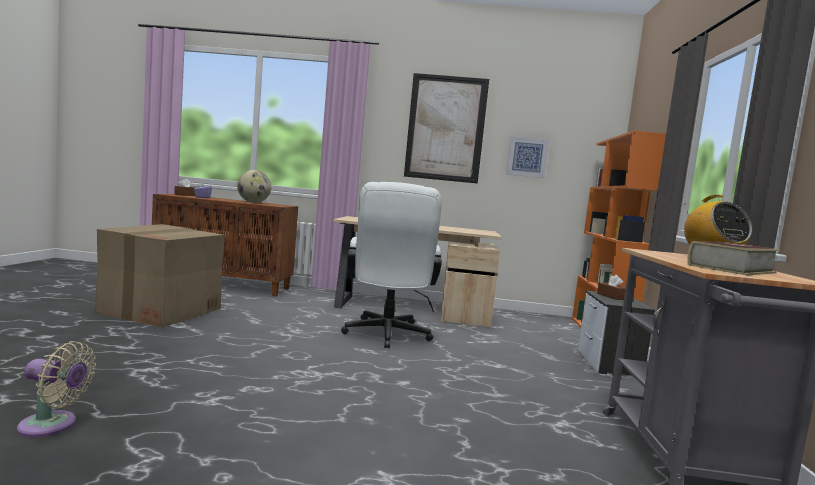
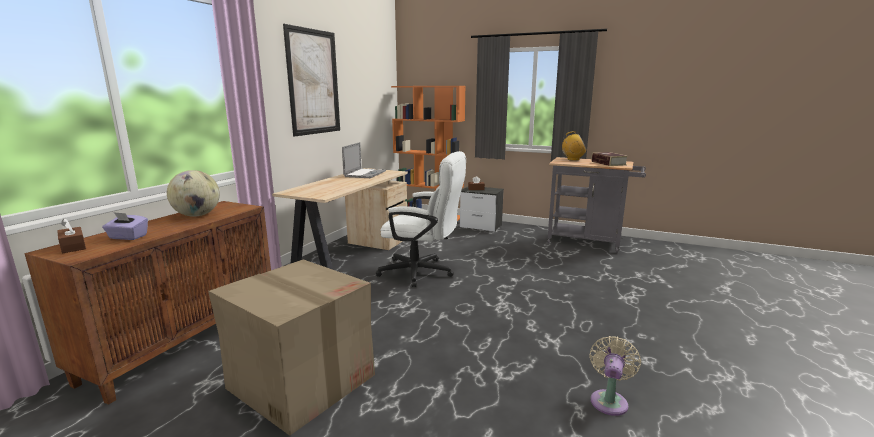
camera: 70 degrees left, 10 degrees up
picture [506,136,549,178] -> none
none -> laptop [342,142,386,178]

